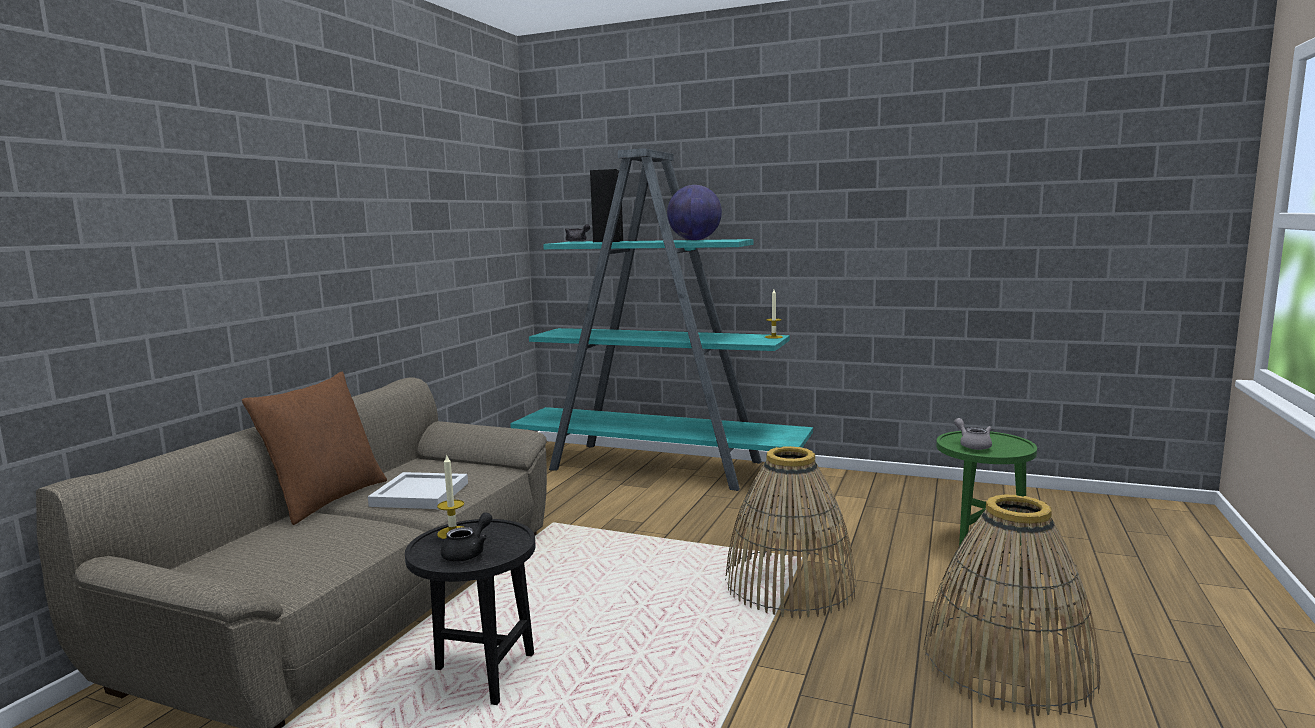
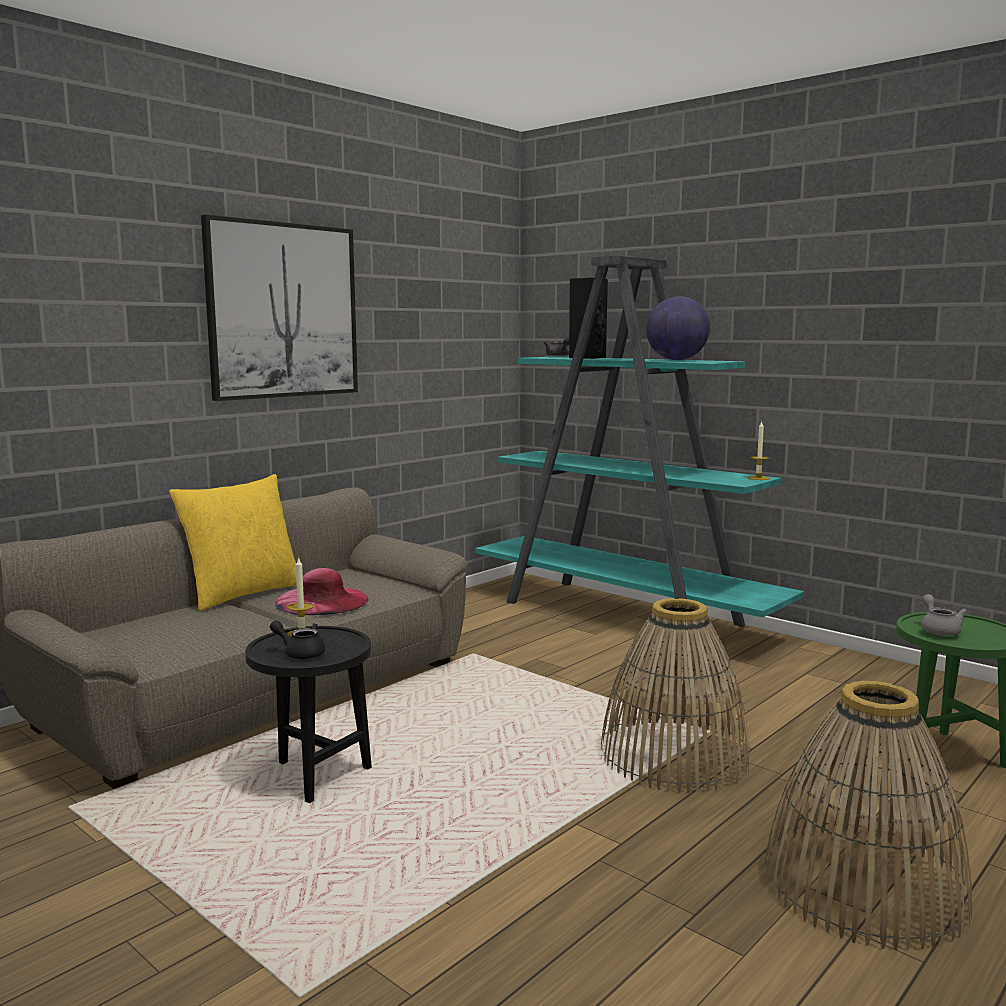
camera: 20 degrees right, 0 degrees up
brown pillow [242,372,387,525] -> yellow pillow [169,474,297,611]
white tray [368,472,468,509] -> pink hat [275,568,369,615]
black teapot [441,512,492,562] -> black teapot turned 120 degrees counterclockwise [270,620,325,659]
none -> picture [201,215,358,401]

